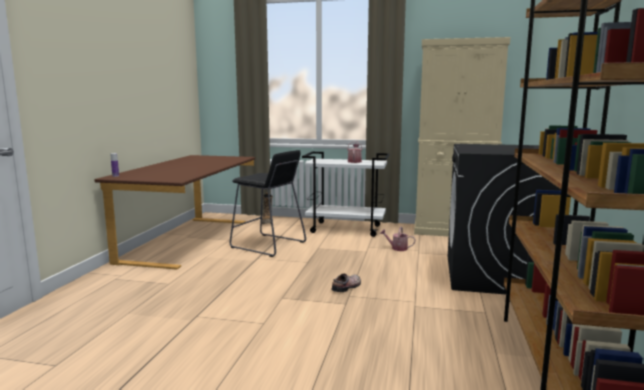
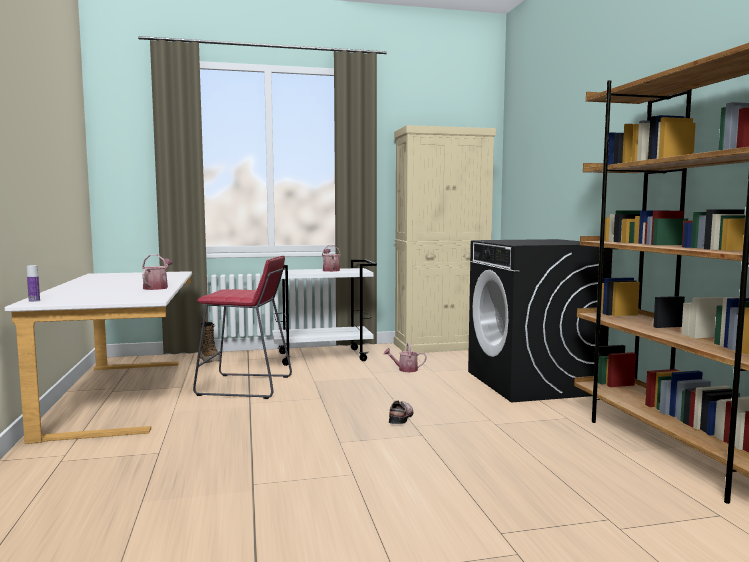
camera: 25 degrees left, 5 degrees down
brown desk [95,155,255,270] -> white desk [5,271,192,444]
black stool [229,150,306,257] -> red stool [193,256,292,399]
none -> watering can [142,254,173,290]

